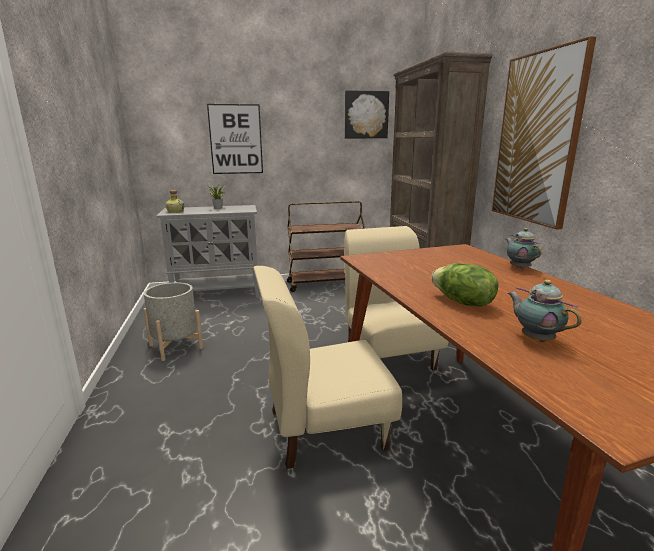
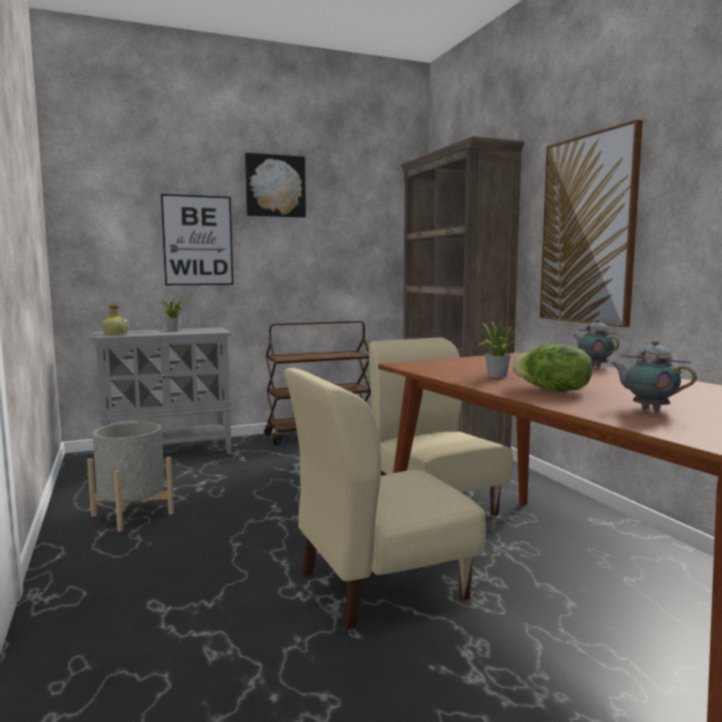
camera: 10 degrees left, 10 degrees down
picture [345,90,389,138] -> picture moved to [245,153,306,218]
none -> potted plant [472,320,520,378]

